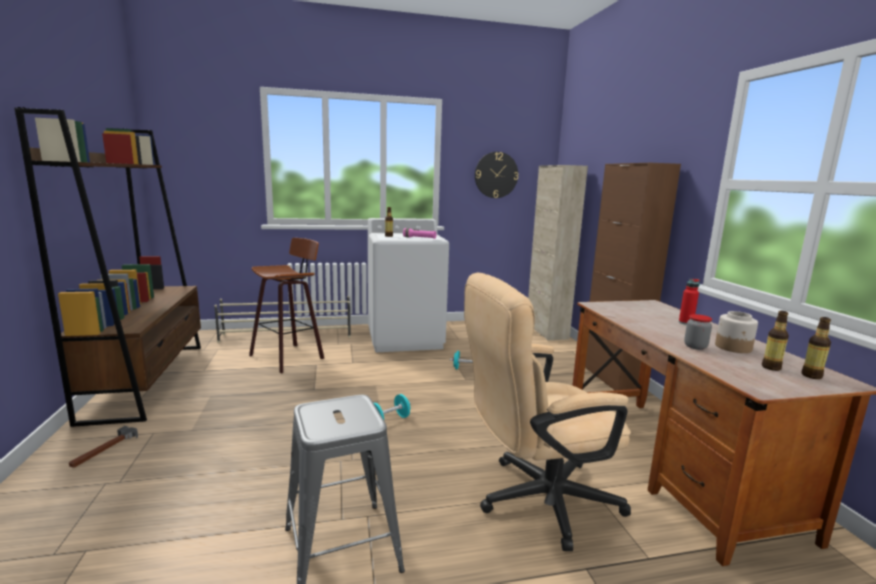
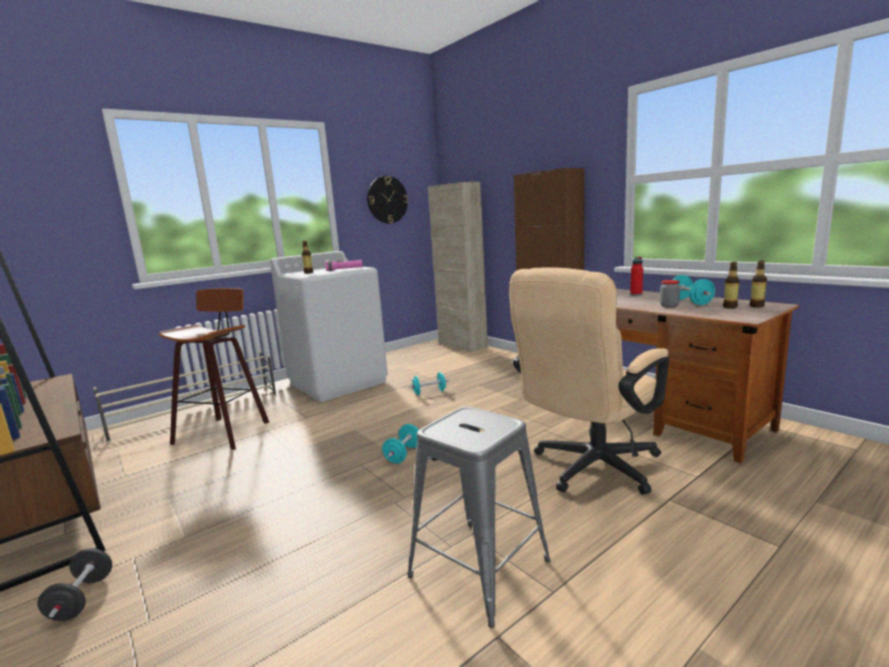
camera: 25 degrees left, 0 degrees up
hammer [69,426,138,468] -> black dumbbell [37,548,112,621]
jar [715,311,758,353] -> turquoise dumbbell [673,275,715,305]

